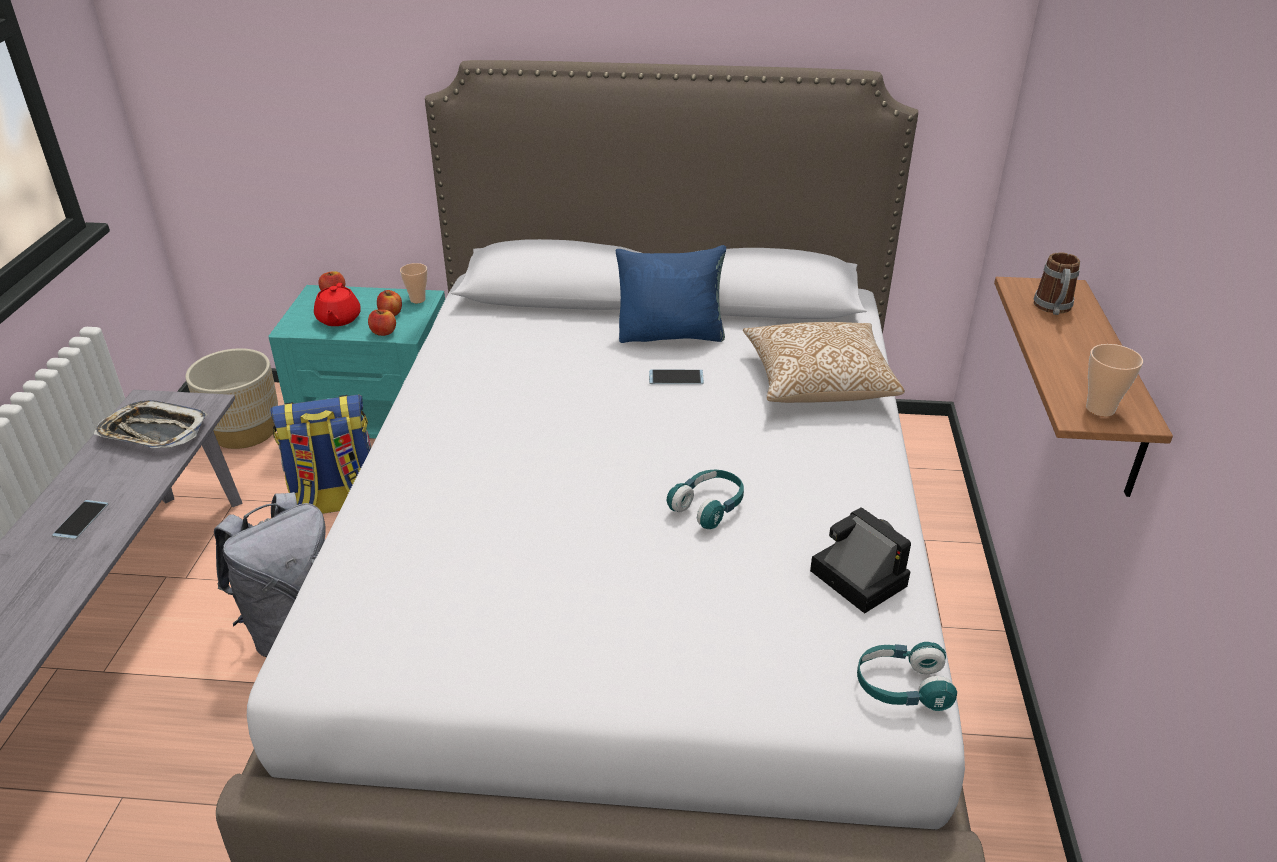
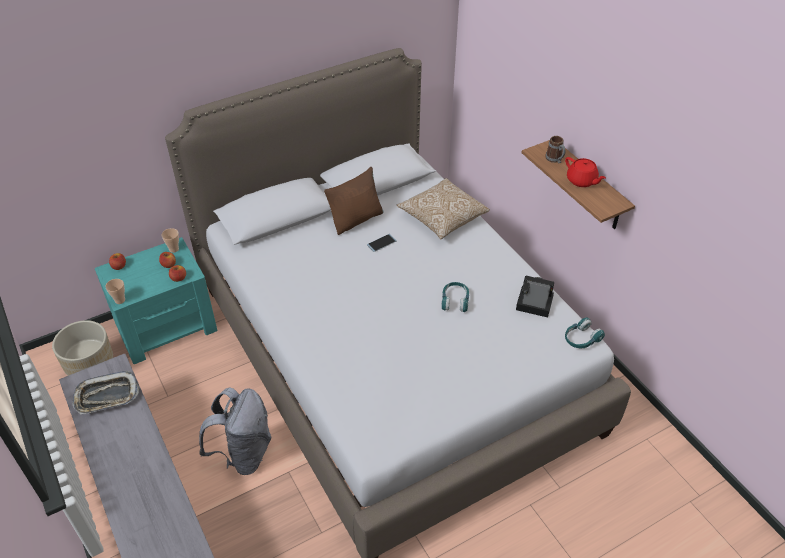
camera: 35 degrees left, 10 degrees up
phone [52,500,108,540] -> none
backpack [270,394,372,514] -> none
red teapot [314,283,361,326] -> red teapot moved to [565,157,606,187]
blue pillow [616,245,726,343] -> brown pillow [324,167,384,235]
cup [1086,344,1143,417] -> cup moved to [105,279,125,304]

